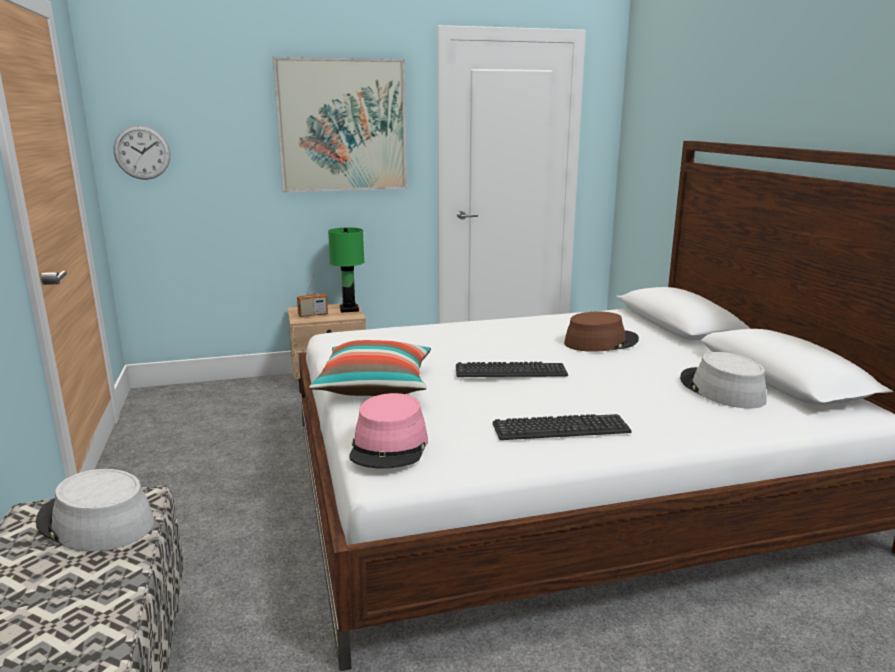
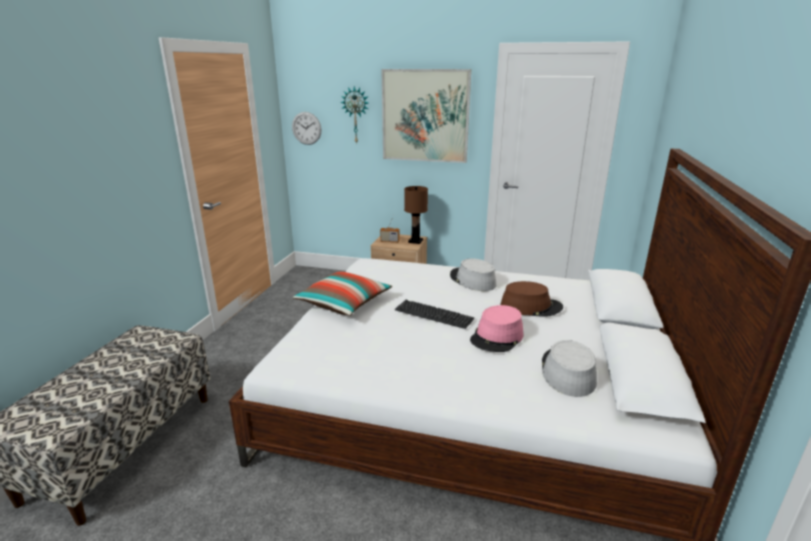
camera: 30 degrees right, 5 degrees up
grey hat [36,469,154,551] -> grey hat moved to [450,258,496,291]
green table lamp [328,227,364,313] -> brown table lamp [404,186,428,244]
pink hat [349,393,428,469] -> pink hat moved to [470,305,523,352]
keyboard [492,414,632,440] -> none
none -> wall clock [340,86,368,144]

